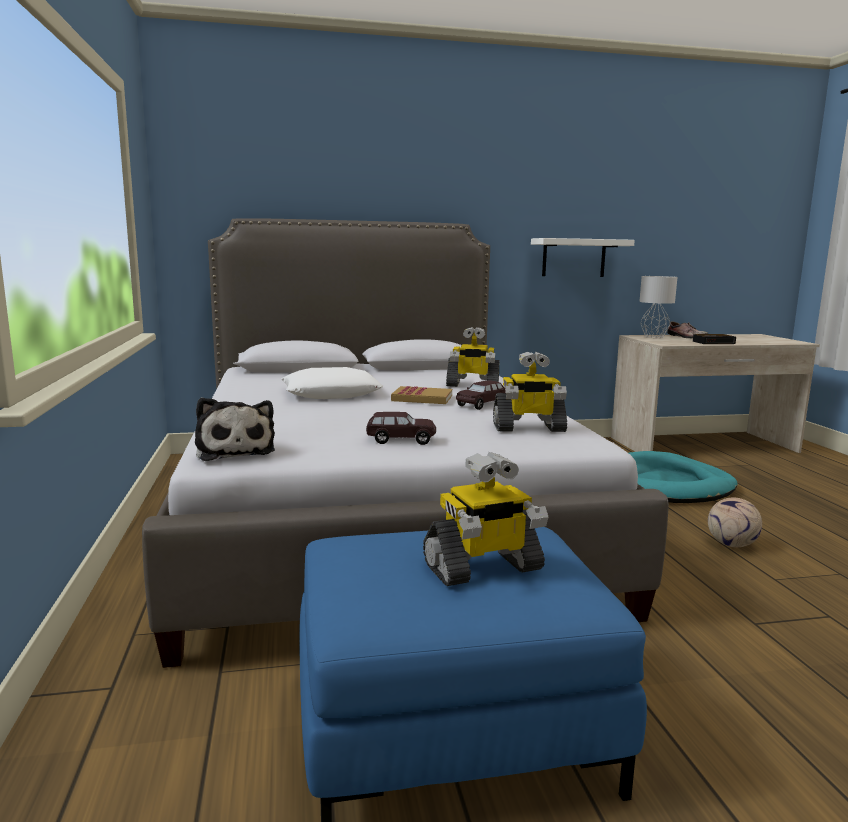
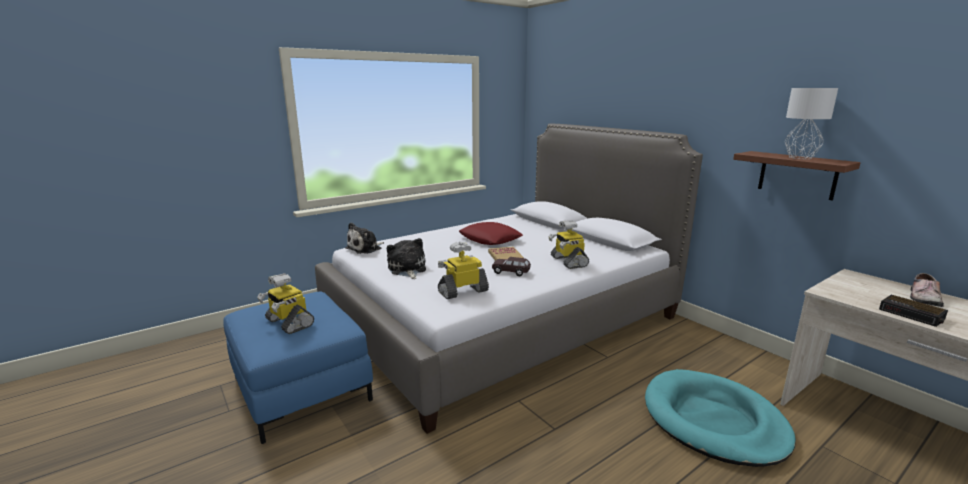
camera: 65 degrees right, 5 degrees up
white pillow [281,367,383,399] -> red pillow [459,222,523,245]
brown toy car [366,412,436,445] -> plush toy [387,238,426,279]
toy robot [493,352,567,432] -> toy robot turned 90 degrees clockwise [438,242,489,299]
white shelf [531,238,635,277] -> brown shelf [733,151,861,201]
grey table lamp [639,276,678,338] -> grey table lamp moved to [785,88,838,159]
football [708,497,762,547] -> none

